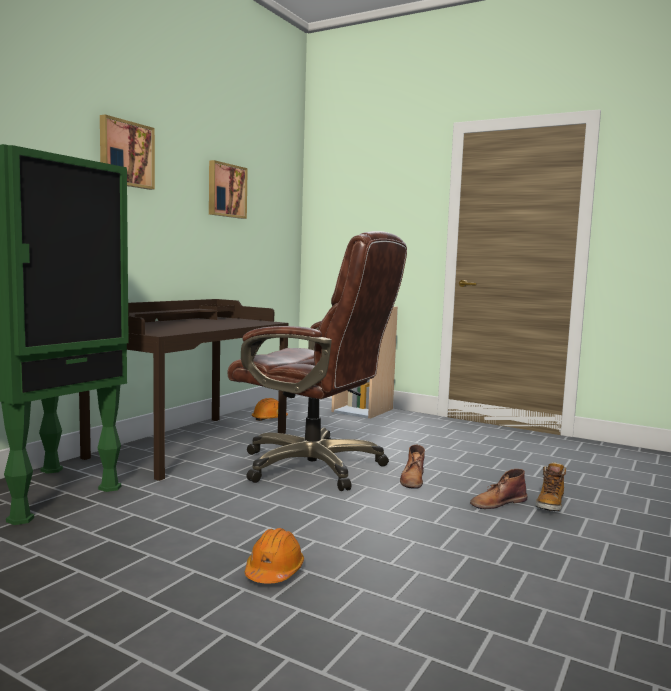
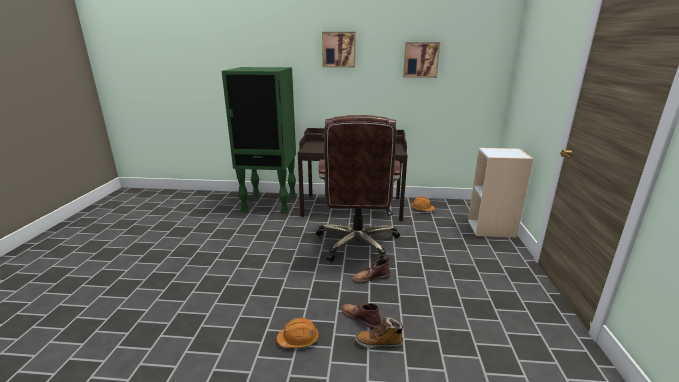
camera: 65 degrees right, 15 degrees up
orange hard hat [245,528,304,583] -> orange hard hat moved to [277,318,319,348]

